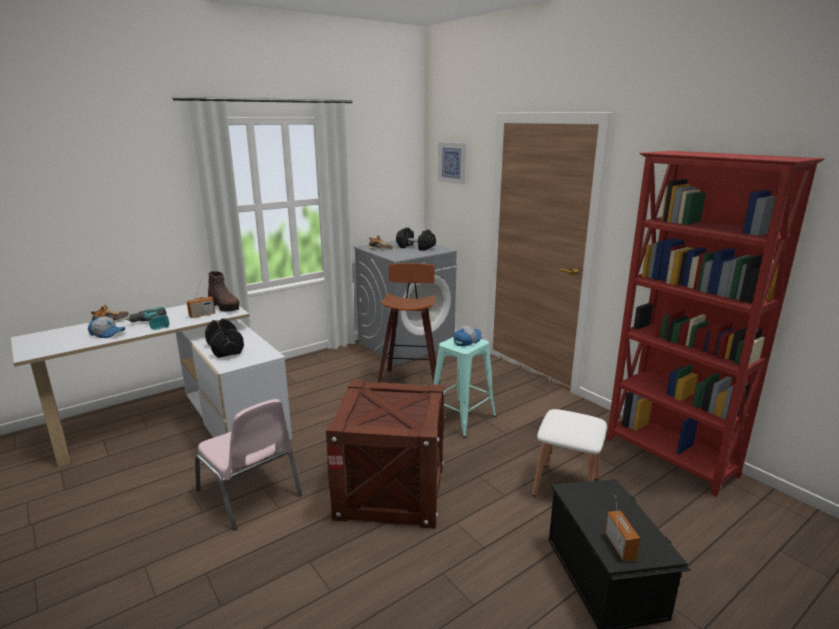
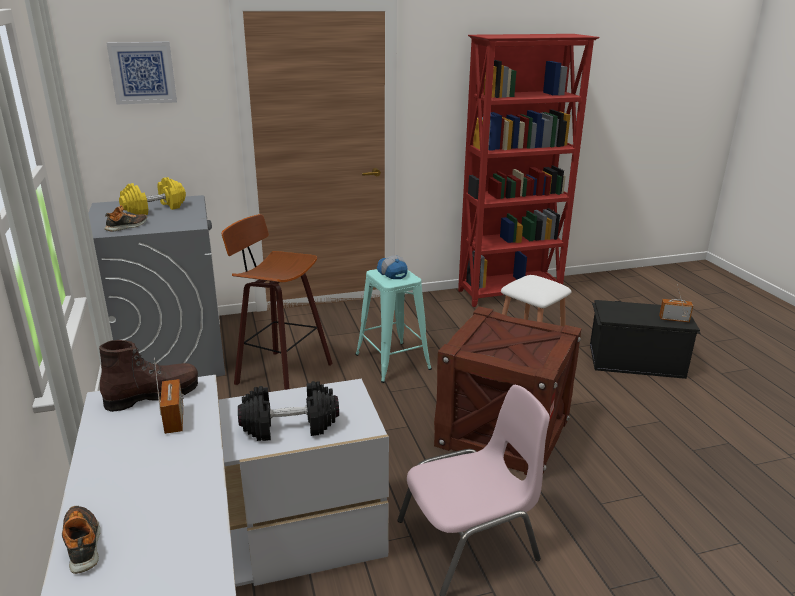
camera: 70 degrees left, 5 degrees up
cap [88,316,125,338] -> none
power drill [125,307,169,330] -> none
black dumbbell [396,227,436,251] -> yellow dumbbell [119,177,186,215]

